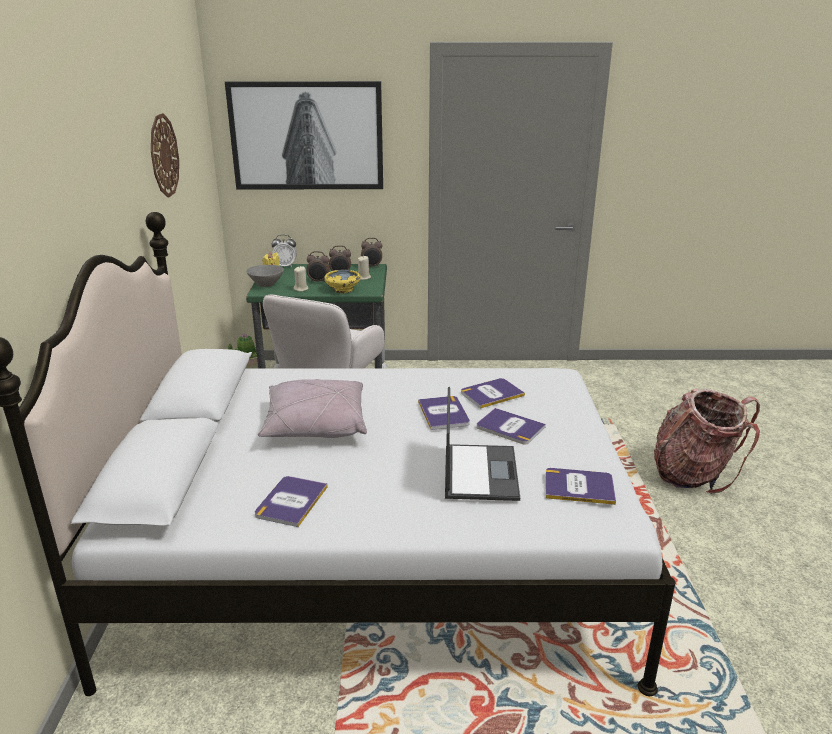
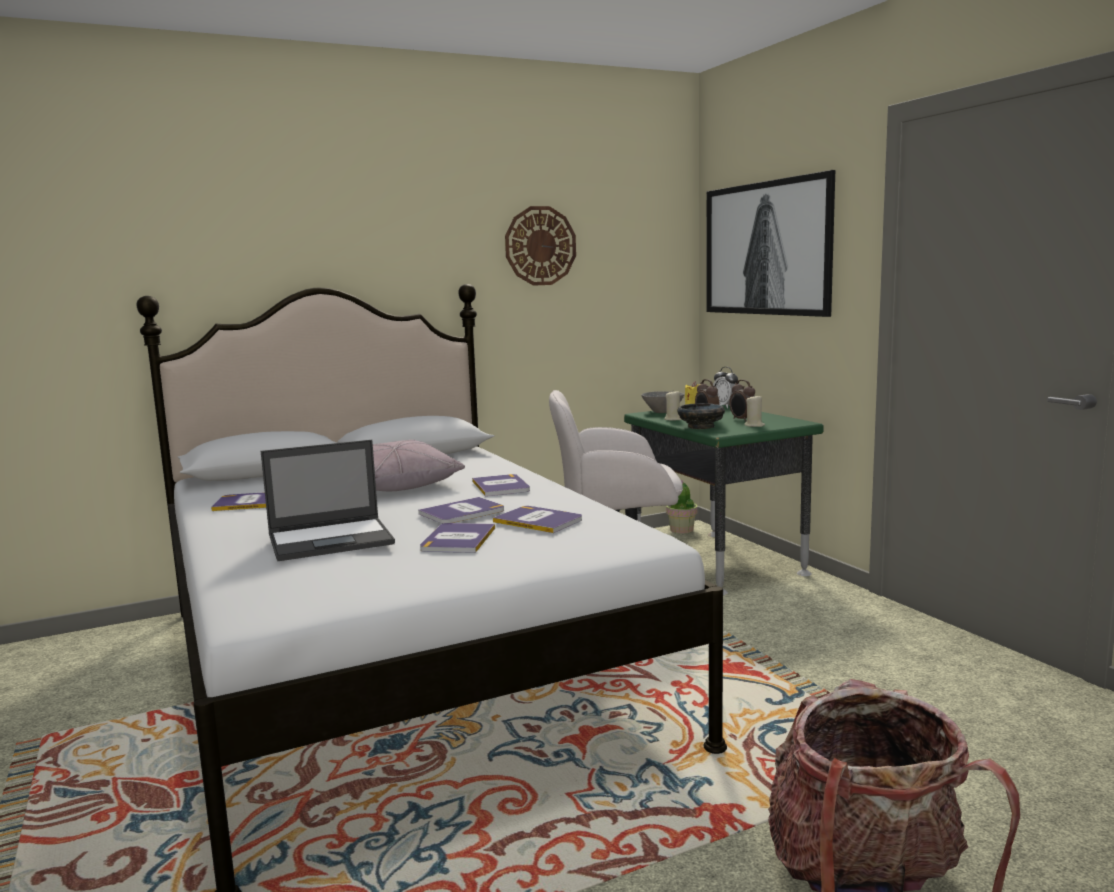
camera: 65 degrees right, 15 degrees down
yellow bowl [324,270,361,293] -> black bowl [677,403,725,429]
alarm clock [361,238,382,267] -> none
book [545,468,616,505] -> book moved to [472,474,530,496]

